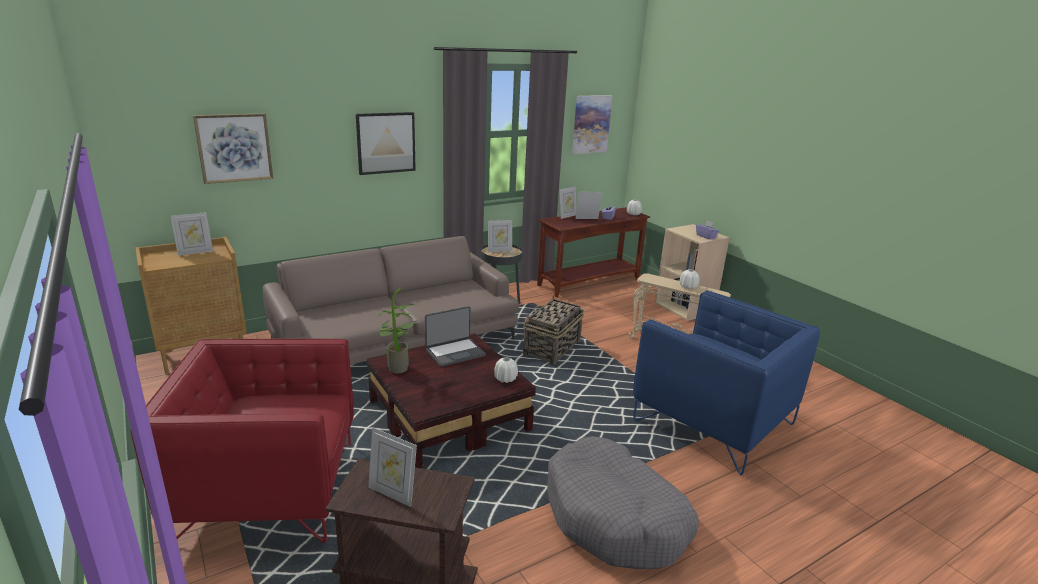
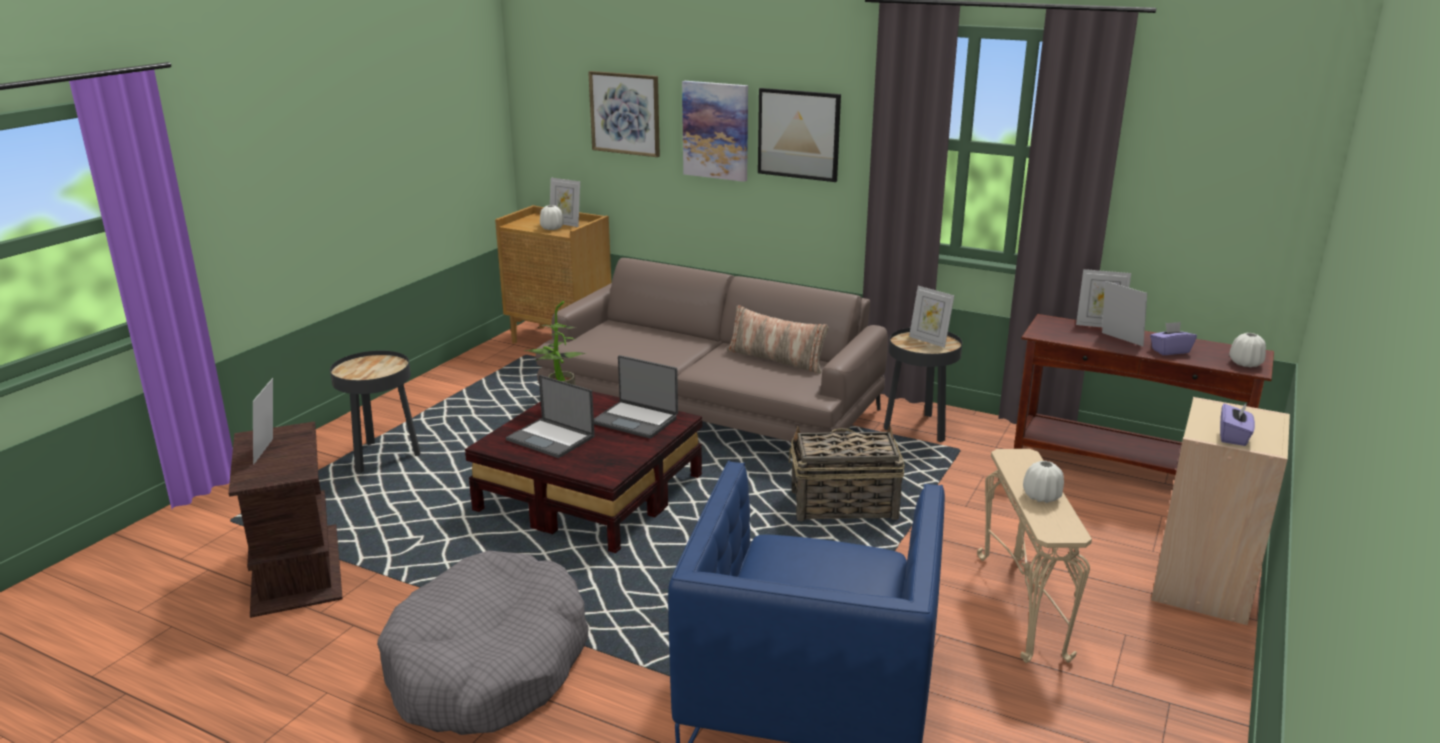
camera: 60 degrees right, 0 degrees up
red armchair [131,338,354,543] -> black side table [330,351,421,473]
white vase [494,357,518,383] -> white vase moved to [540,205,564,230]
picture [572,95,612,154] -> picture moved to [682,81,748,182]
none -> laptop [506,375,595,458]
none -> pillow [727,305,829,374]

